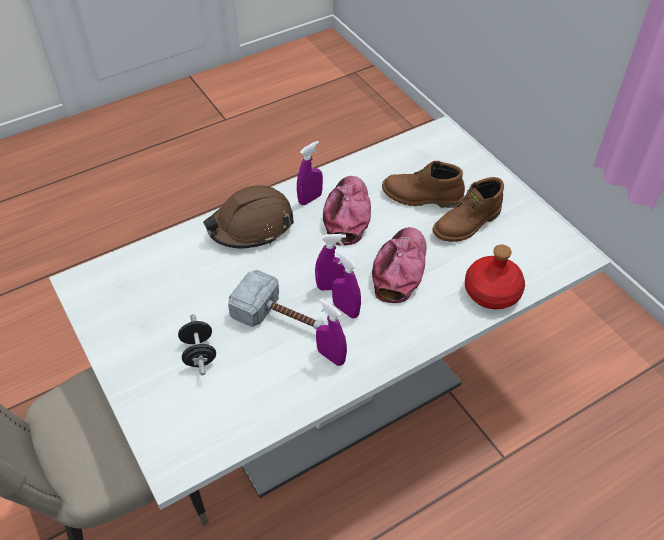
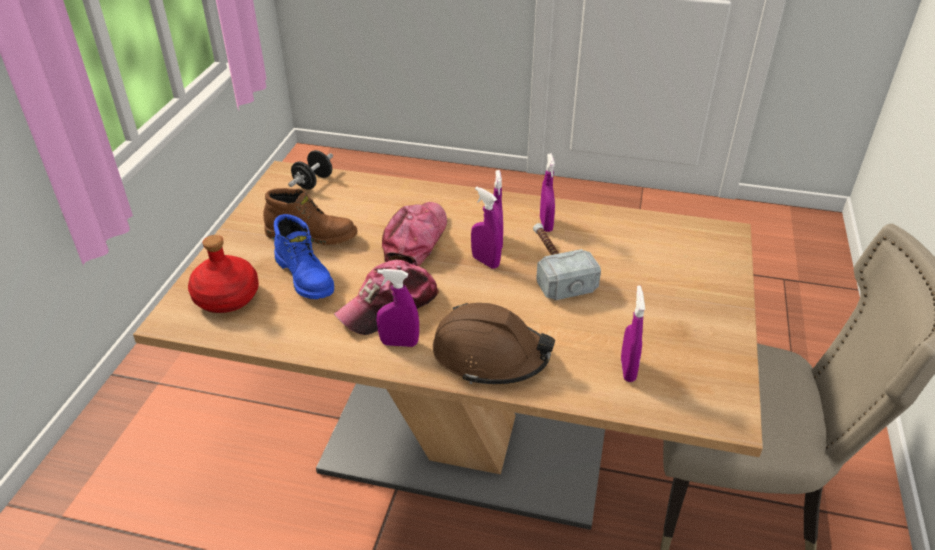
camera: 135 degrees left, 10 degrees down
white dining table [49,116,610,510] -> brown dining table [133,161,763,530]
black dumbbell [178,314,216,376] -> black dumbbell moved to [288,150,333,190]
cap [372,227,426,303] -> cap turned 135 degrees clockwise [382,202,447,266]
brown boot [382,161,465,208] -> blue boot [274,214,334,299]
red bottle [465,245,525,309] -> red bottle moved to [188,235,259,313]
none -> purple spray bottle [621,285,645,382]

